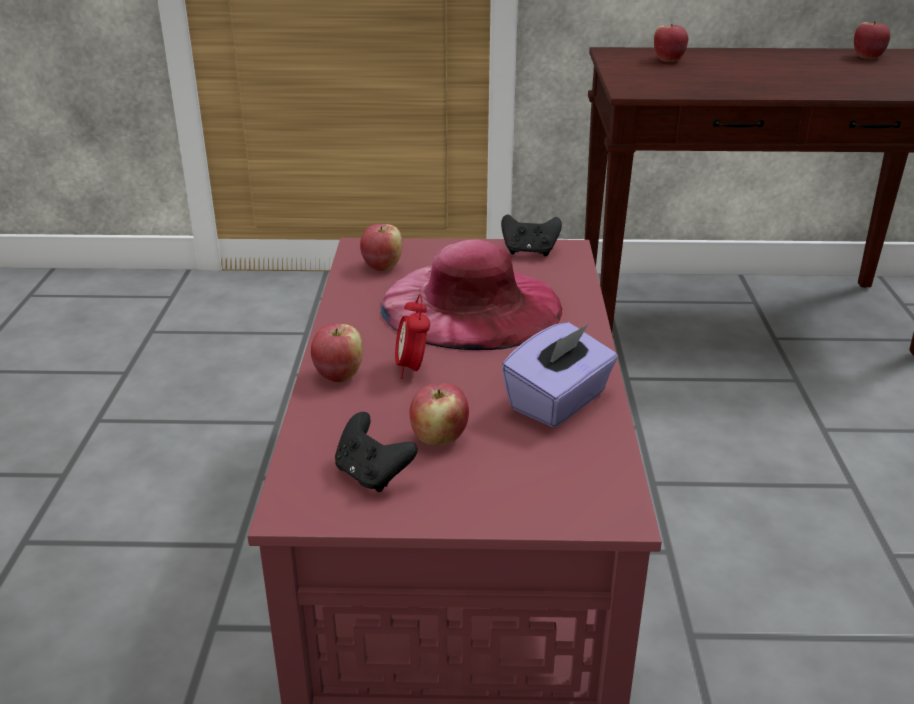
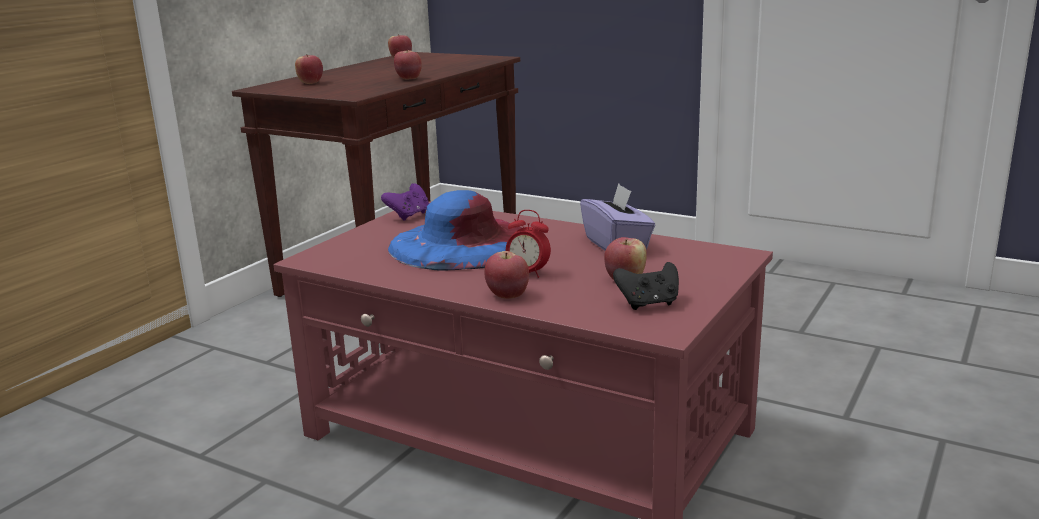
camera: 60 degrees left, 10 degrees down
apple [360,224,402,272] -> apple moved to [394,50,422,79]
pink hat [381,240,563,350] -> blue hat [388,190,521,271]
black game controller [501,214,562,256] -> purple game controller [381,183,429,221]

